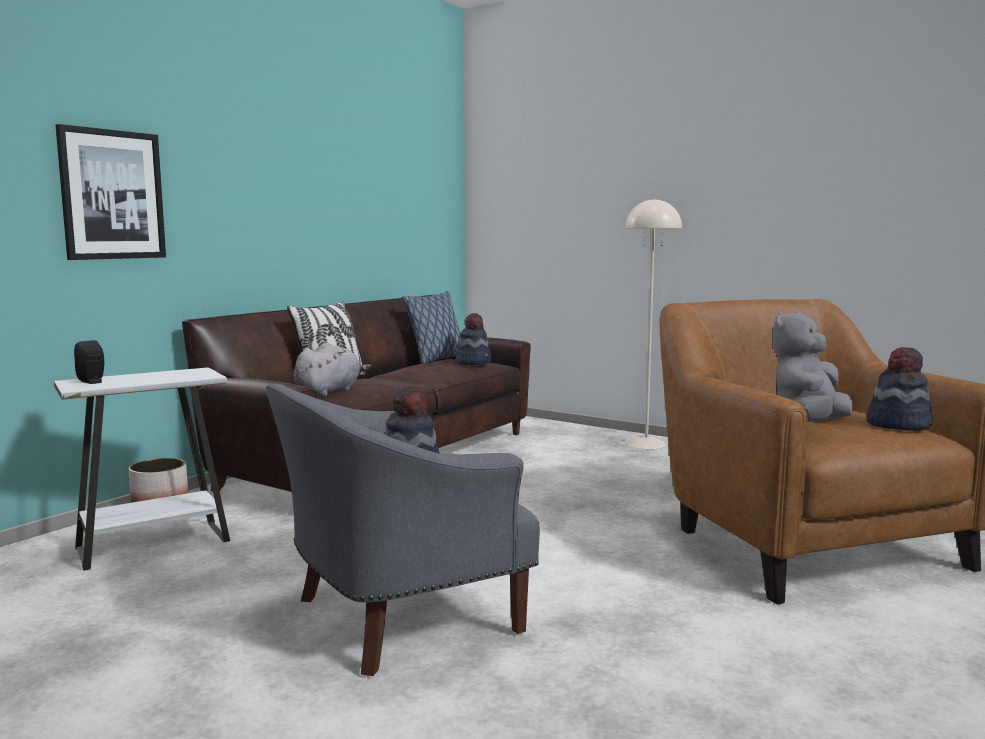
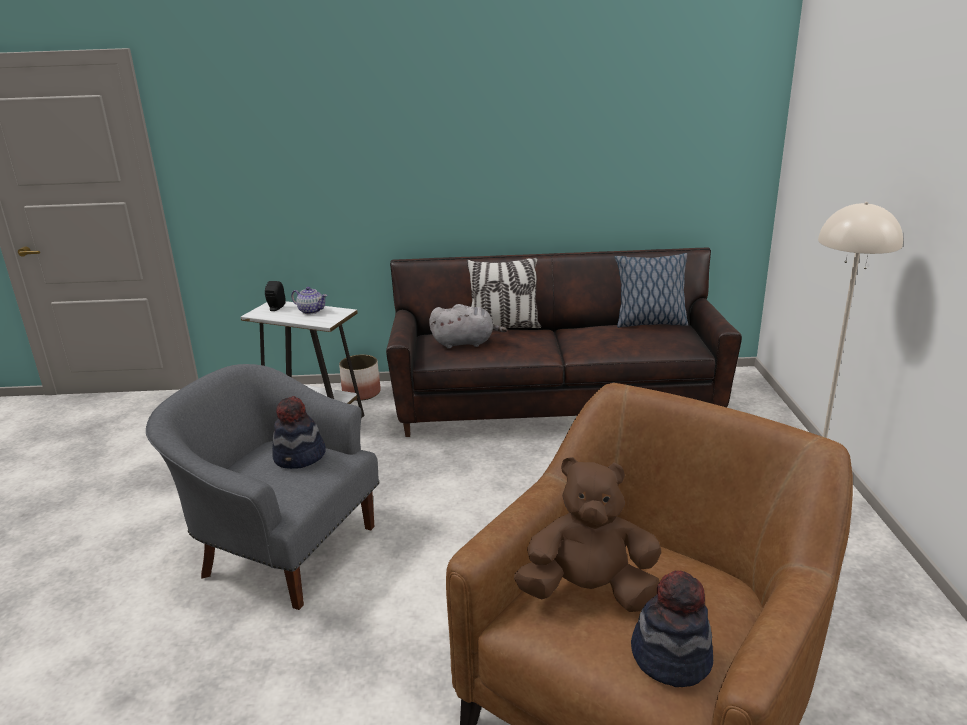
camera: 55 degrees right, 15 degrees up
picture [56,124,166,260] -> none
hat [456,313,491,365] -> none
grey plush toy [773,311,854,422] -> brown plush toy [514,457,661,612]
none -> teapot [291,287,327,314]

